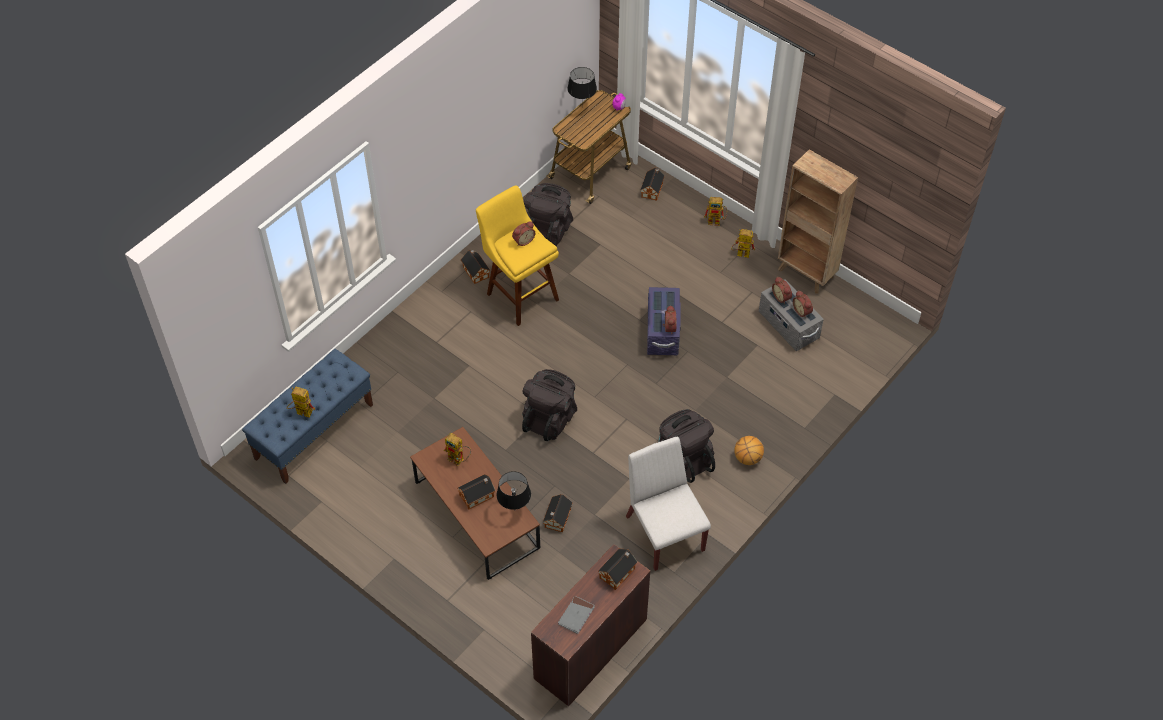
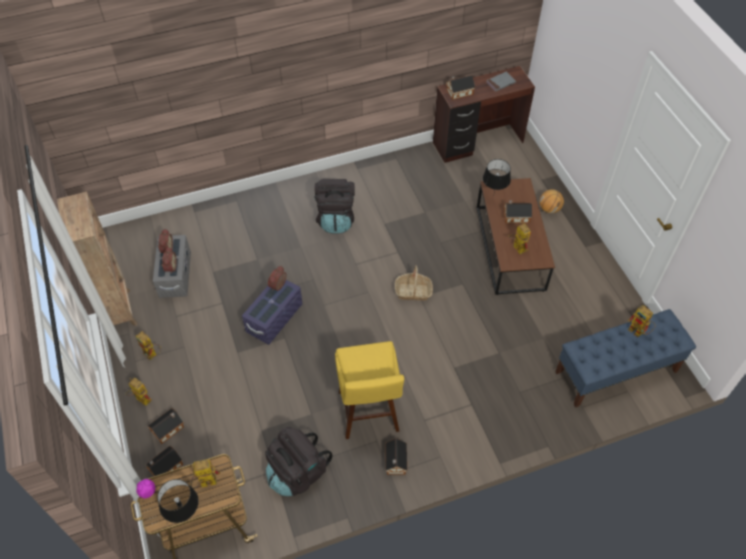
camera: 150 degrees left, 0 degrees up
alarm clock [512,221,535,246] -> none
black backpack [522,369,577,441] -> basket [395,265,433,301]
toy house [543,494,573,532] -> toy house moved to [148,408,184,444]
white chair [626,437,711,571] -> none
basketball [734,436,764,465] -> basketball moved to [540,189,564,213]
none -> toy robot [191,459,220,489]

